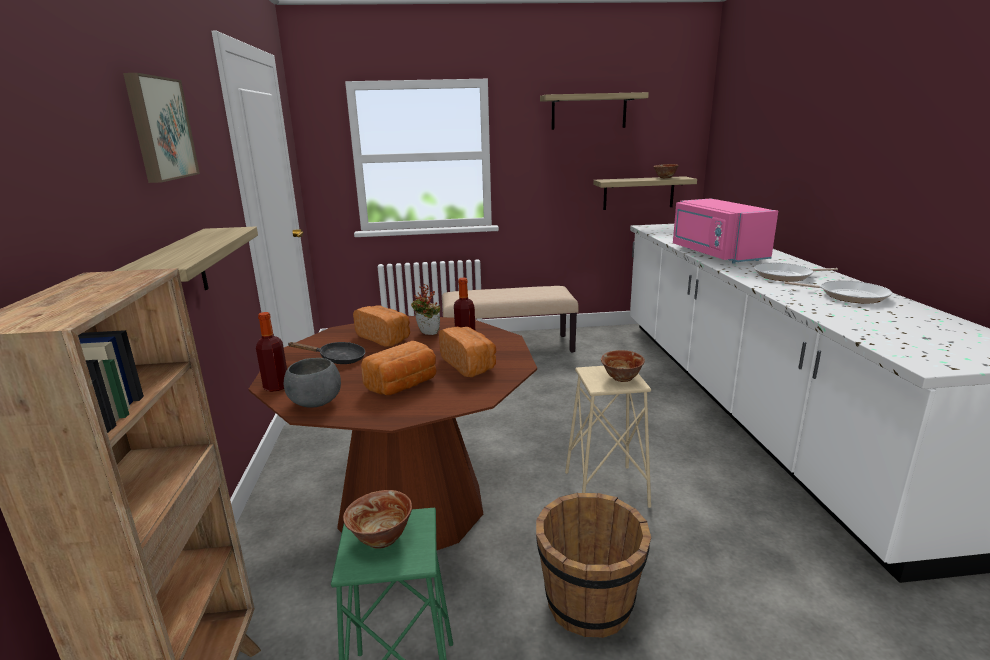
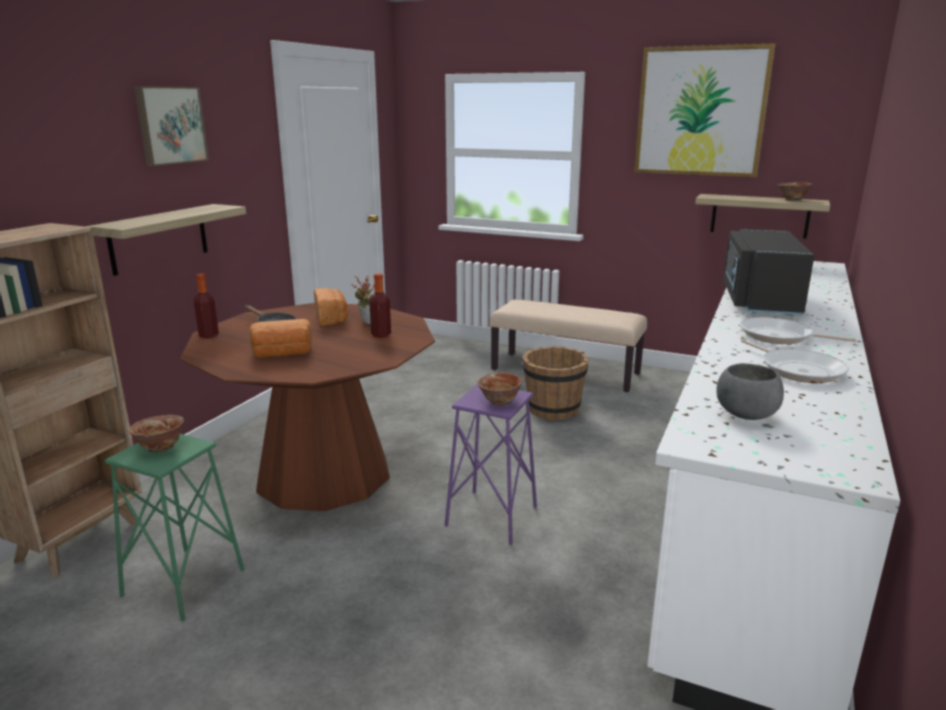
camera: 30 degrees right, 0 degrees up
grey bowl [284,358,341,408] -> grey bowl moved to [716,363,784,420]
bread [439,327,496,377] -> none
brown bucket [536,493,651,638] -> brown bucket moved to [522,346,589,420]
shelf [540,92,649,130] -> picture [634,43,776,177]
beige stool [565,366,651,508] -> purple stool [444,384,537,545]
pink microwave [673,199,778,264] -> black microwave [724,229,815,316]

